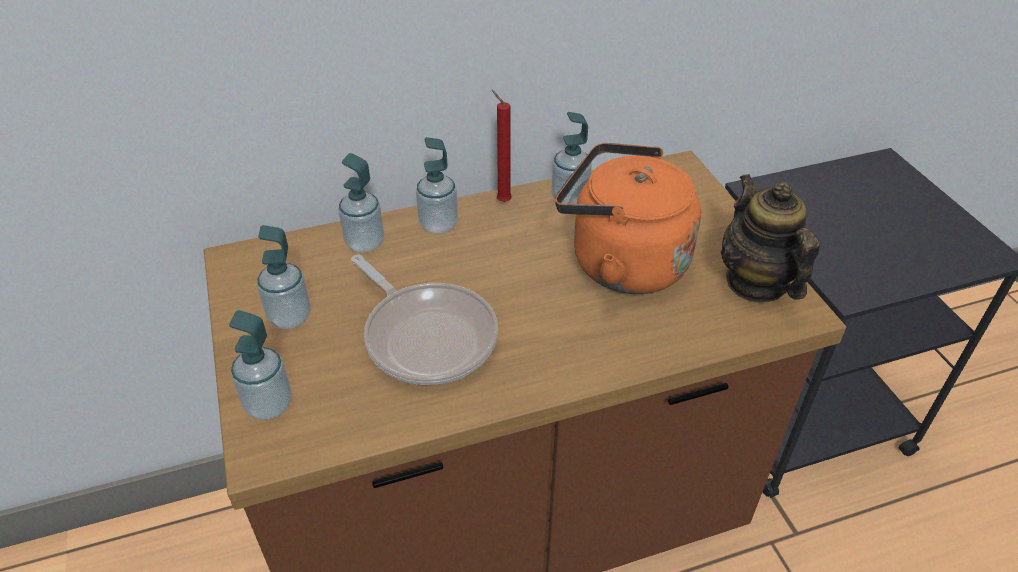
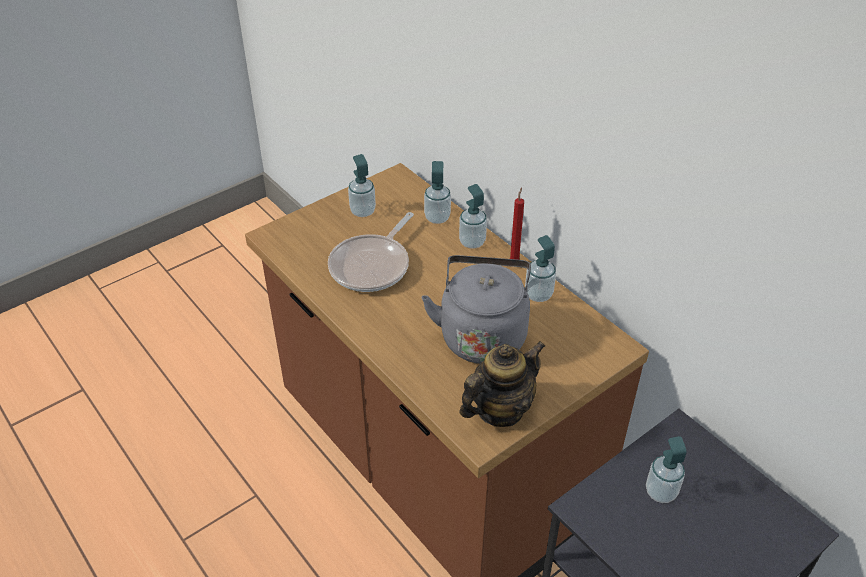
camera: 70 degrees right, 0 degrees up
soap dispenser [229,310,292,420] -> soap dispenser moved to [646,436,686,503]
orange kettle [555,143,701,294] -> grey kettle [422,255,531,364]

